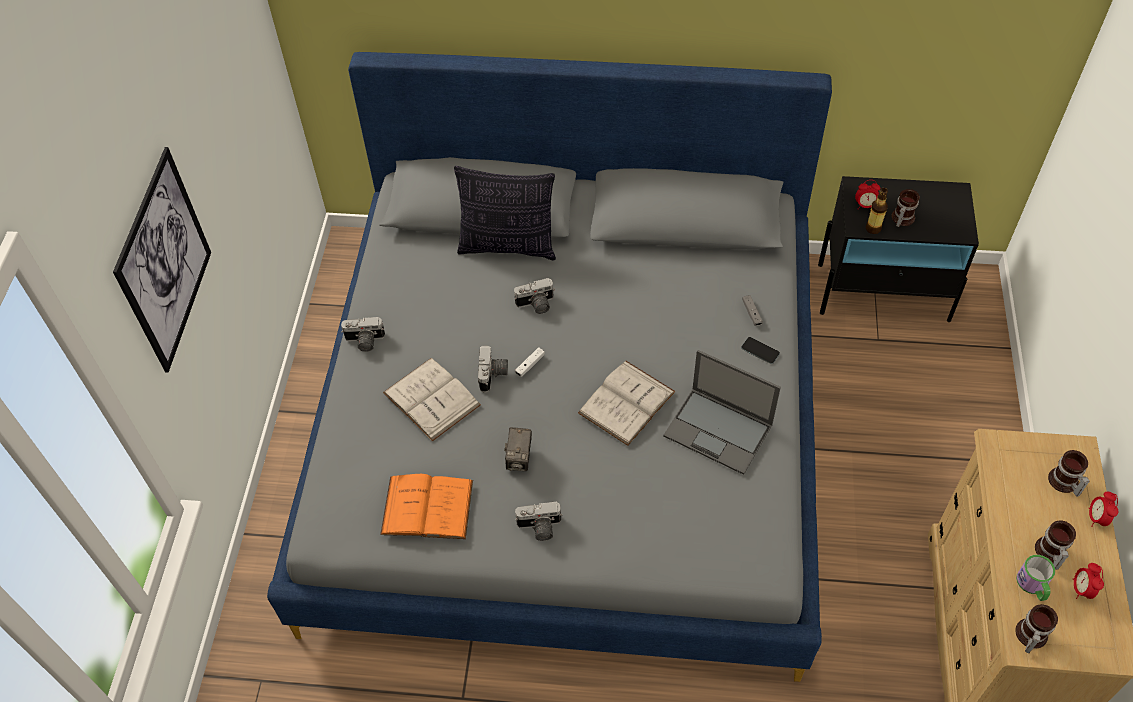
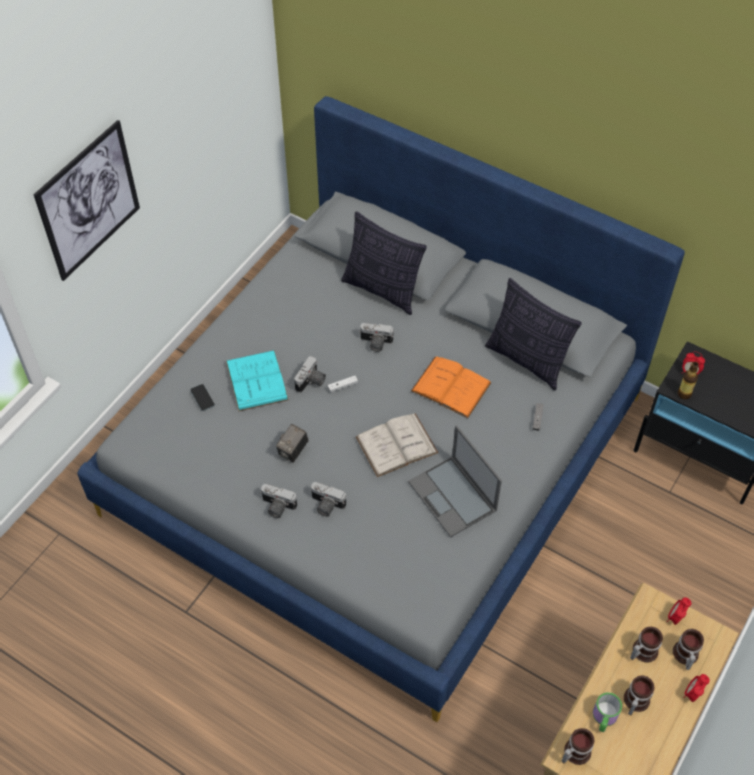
camera: 25 degrees right, 0 degrees up
camera [341,317,385,352] -> camera moved to [310,482,347,517]
orange book [380,474,473,539] -> orange book moved to [411,356,492,418]
white book [383,358,481,442] -> turquoise book [226,350,289,411]
phone [741,337,780,364] -> phone moved to [190,384,215,411]
mug [891,189,920,227] -> mug moved to [630,627,663,663]
alarm clock [1073,563,1104,599] -> alarm clock moved to [667,597,691,625]
none -> pillow [485,278,582,390]

